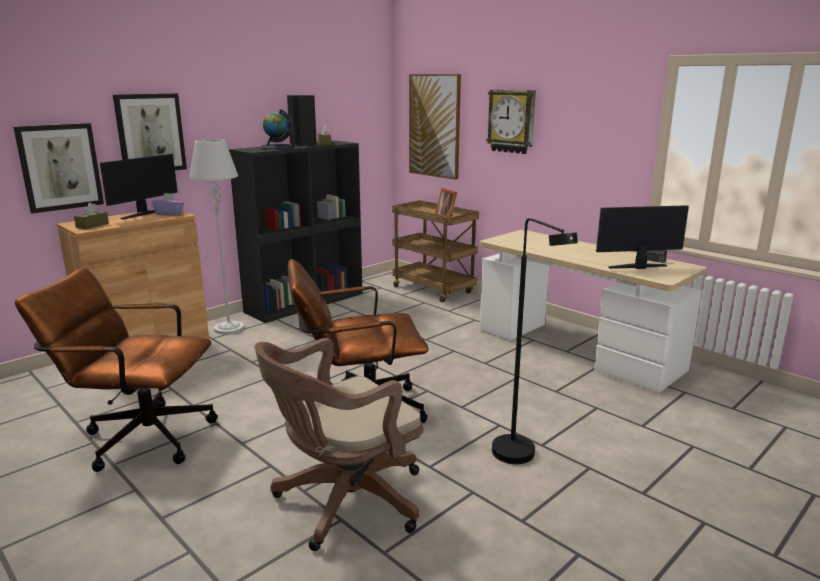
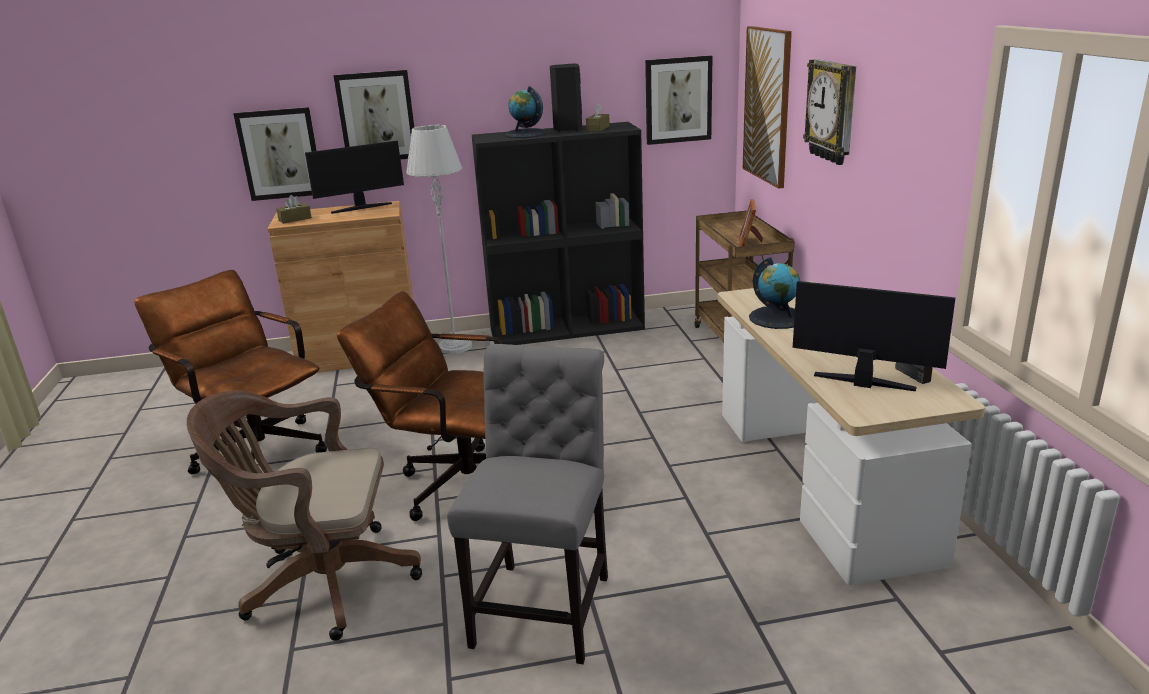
camera: 35 degrees right, 5 degrees up
purple tissue box [152,193,184,216] -> none
black floor lamp [492,218,578,464] -> grey chair [447,344,608,664]
none -> picture [645,55,713,145]
none -> globe [749,257,800,329]

